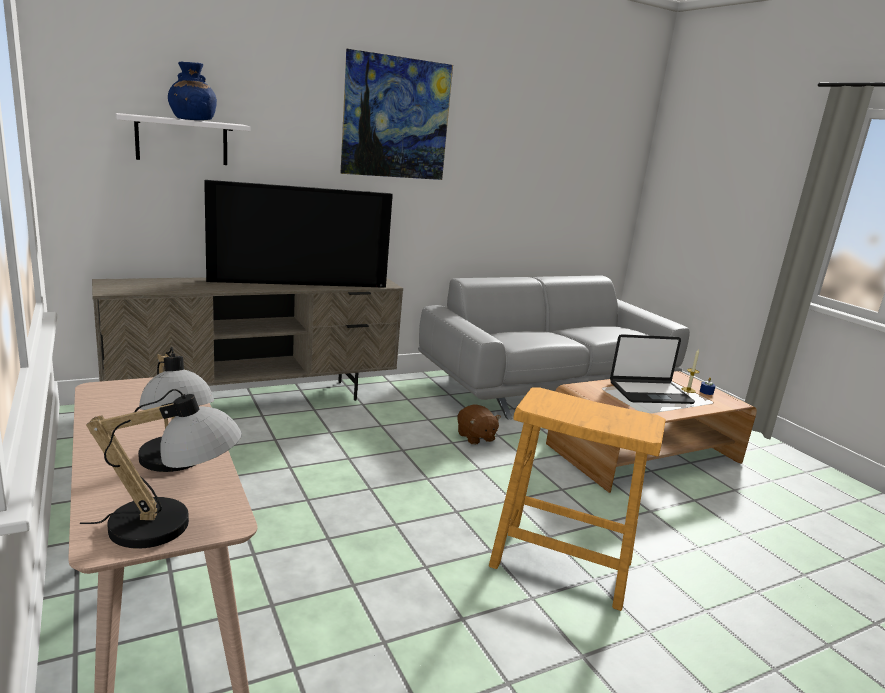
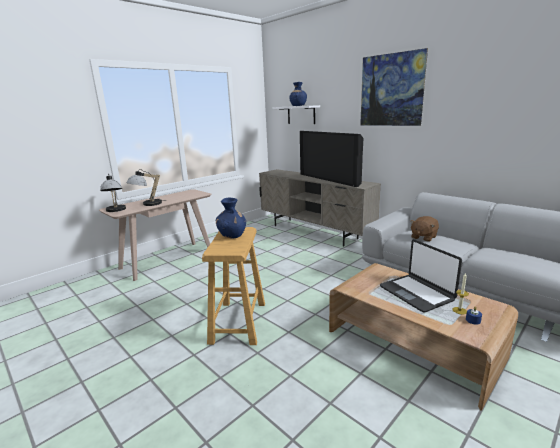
camera: 75 degrees right, 0 degrees up
brown plush toy [457,404,501,445] -> brown plush toy moved to [410,216,439,242]
none -> blue vase [216,198,246,238]

